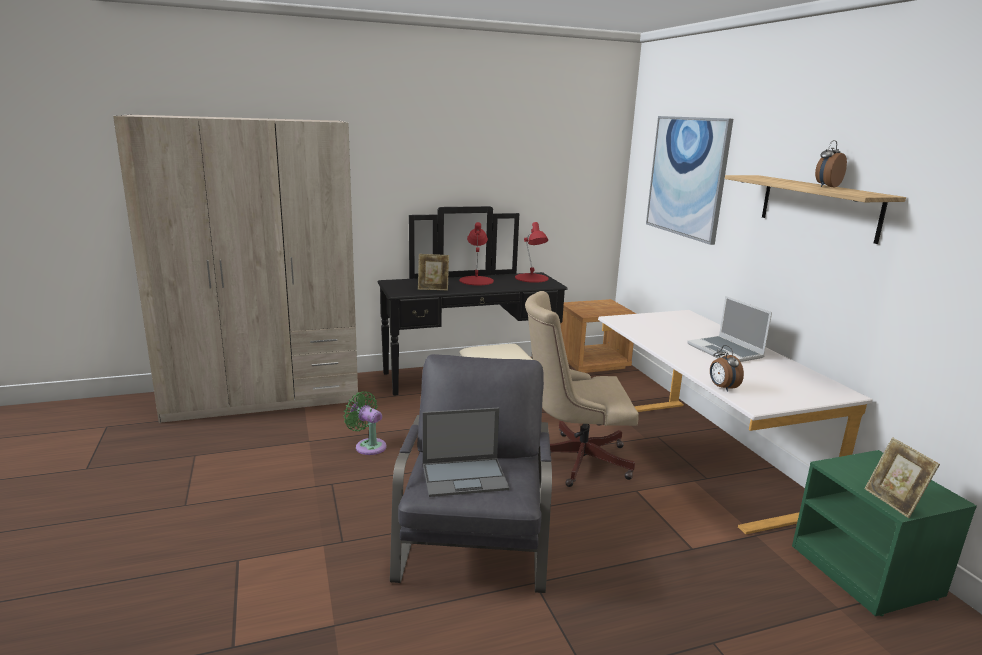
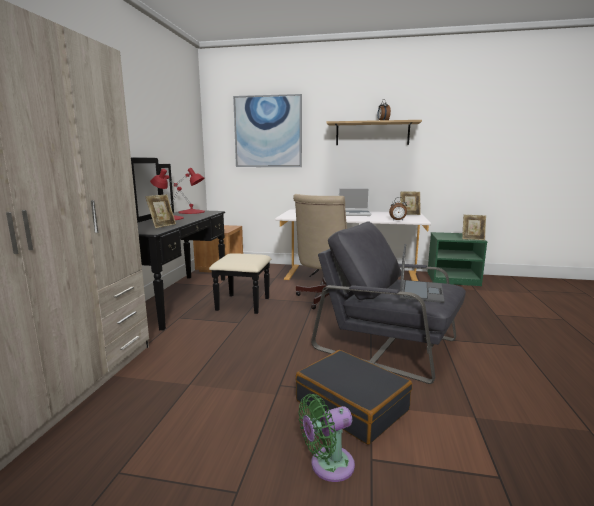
camera: 60 degrees left, 5 degrees down
green fan [343,391,386,455] -> green fan moved to [298,394,355,482]
none -> black suitcase [296,350,412,444]
none -> picture frame [400,191,421,215]

